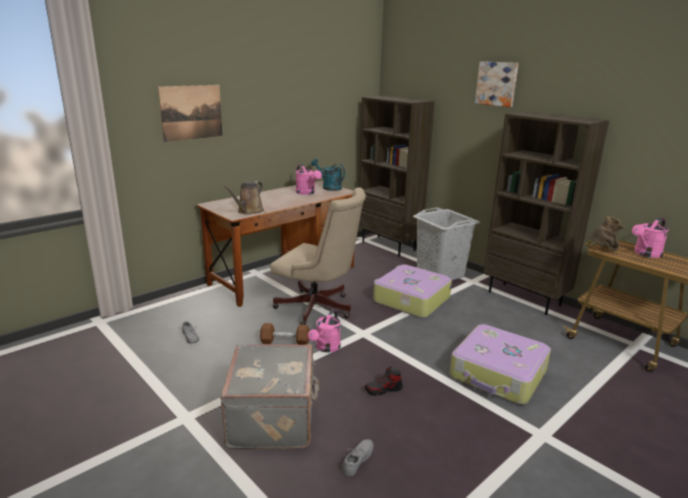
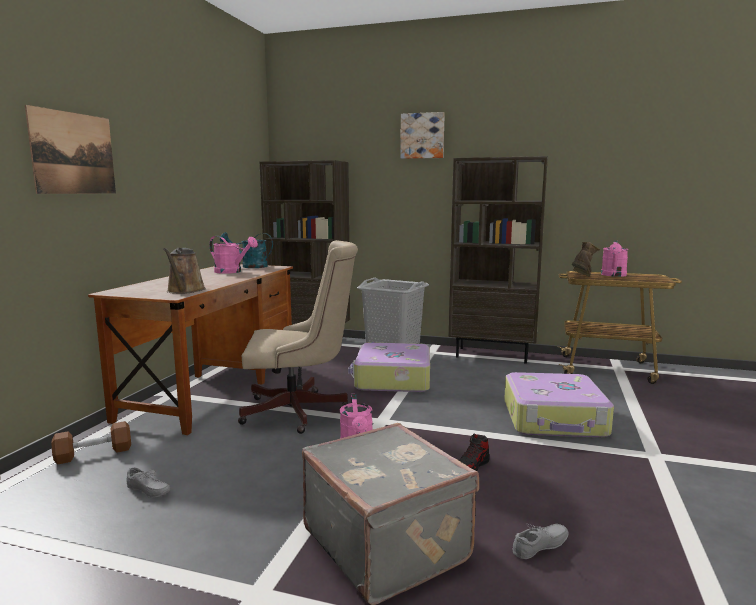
camera: 30 degrees left, 10 degrees down
brown dumbbell [260,323,310,345] -> brown dumbbell moved to [51,421,131,464]
grey shoe [342,439,373,476] -> grey shoe turned 60 degrees clockwise [513,524,569,559]

